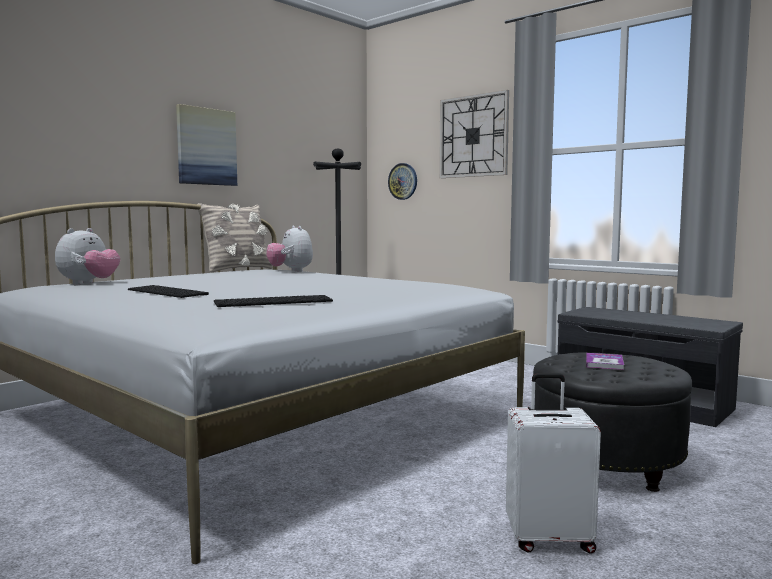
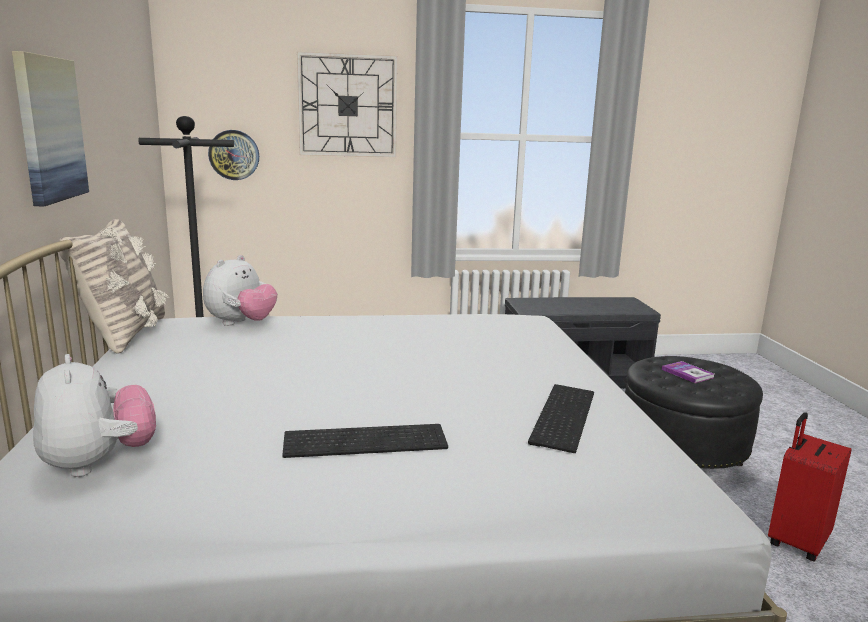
camera: 50 degrees left, 10 degrees up
plush toy [266,226,313,272] -> plush toy turned 75 degrees counterclockwise [203,255,277,326]
white suitcase [506,373,601,554] -> red suitcase [768,413,852,562]

